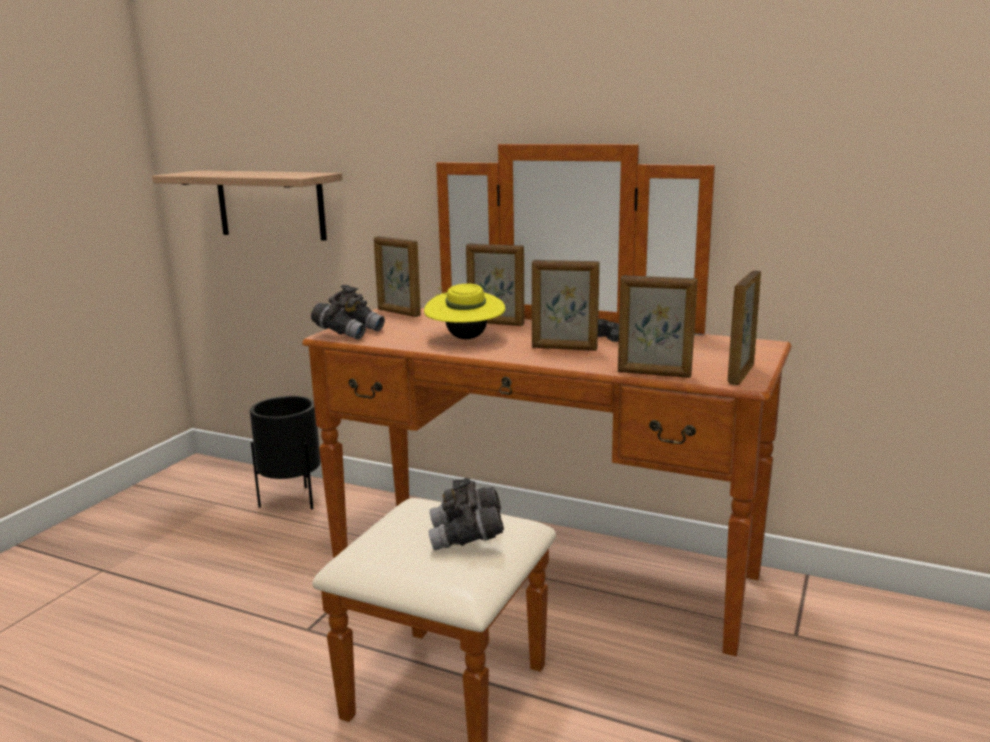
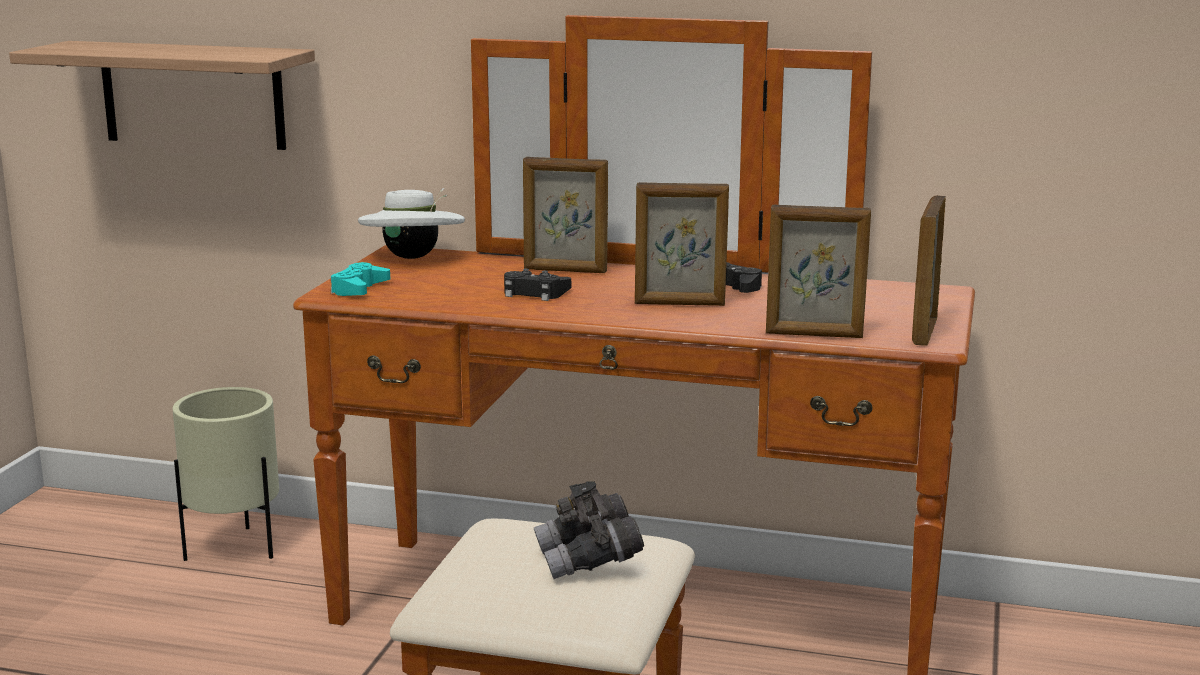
camera: 10 degrees left, 0 degrees up
black planter [250,396,321,510] -> beige planter [173,387,279,561]
grey binoculars [311,285,385,340] -> turquoise game controller [331,262,390,296]
picture frame [374,236,421,317] -> white hat [358,188,465,259]
yellow hat [424,284,505,339] -> black game controller [504,269,571,301]

